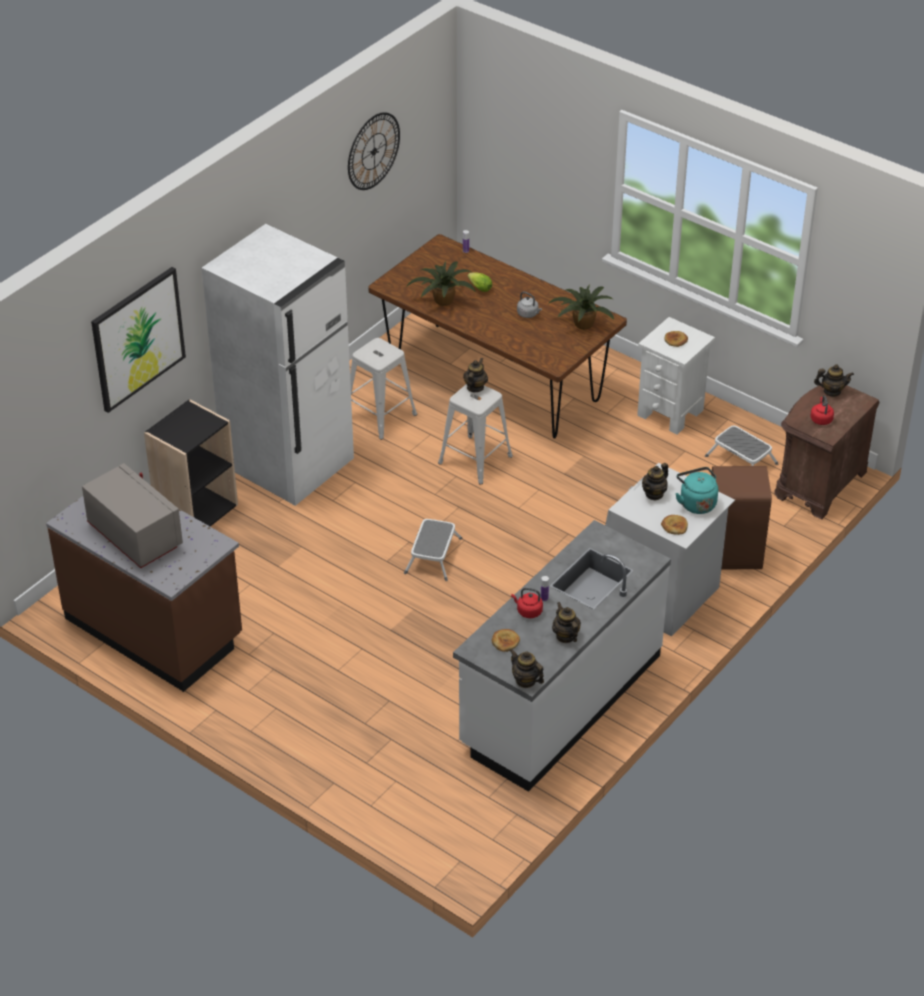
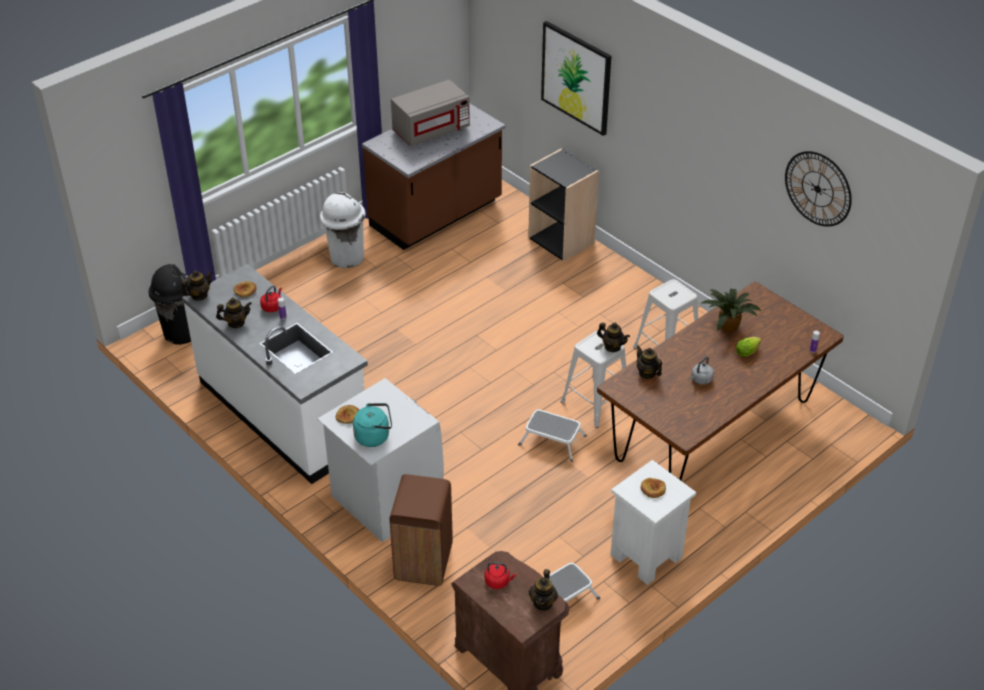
camera: 100 degrees right, 0 degrees up
white fridge [202,224,354,506] -> none
grey step ladder [404,519,463,581] -> grey step ladder moved to [518,409,587,463]
potted plant [548,284,614,329] -> none
teapot [642,463,668,500] -> teapot moved to [637,346,662,379]
none -> black trash can [149,264,191,345]
none -> white trash can [320,192,366,268]

